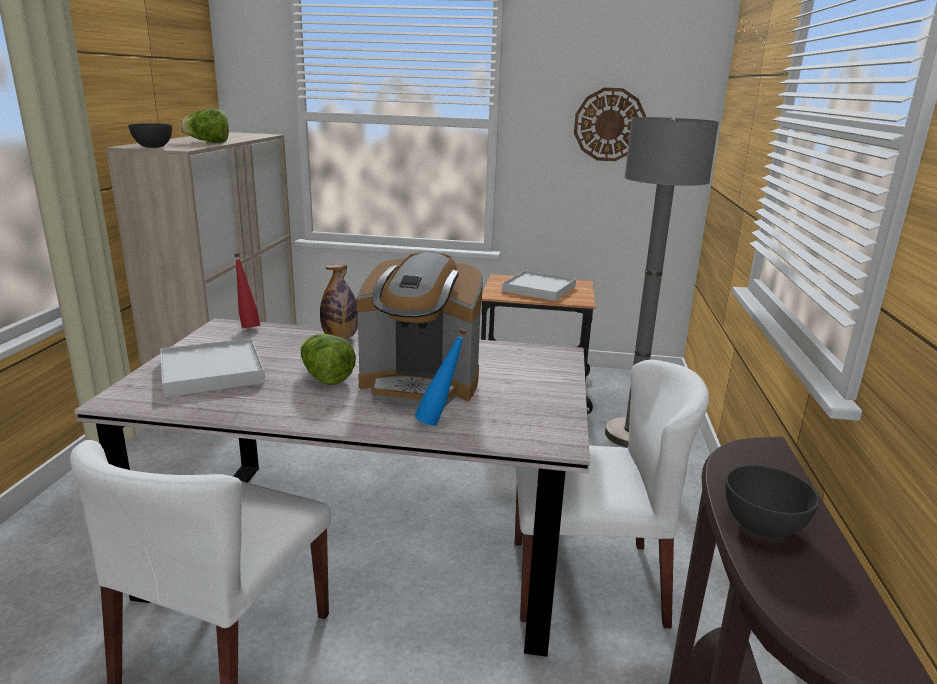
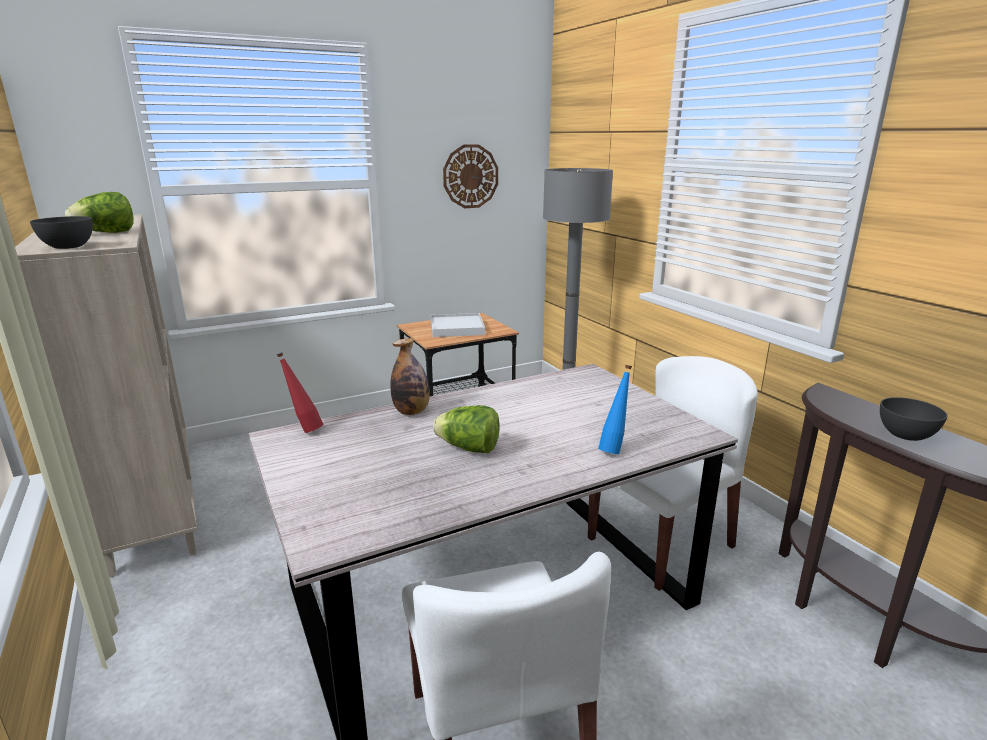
camera: 35 degrees left, 0 degrees up
white tray [161,338,265,397] -> none
coffee machine [356,252,483,406] -> none

